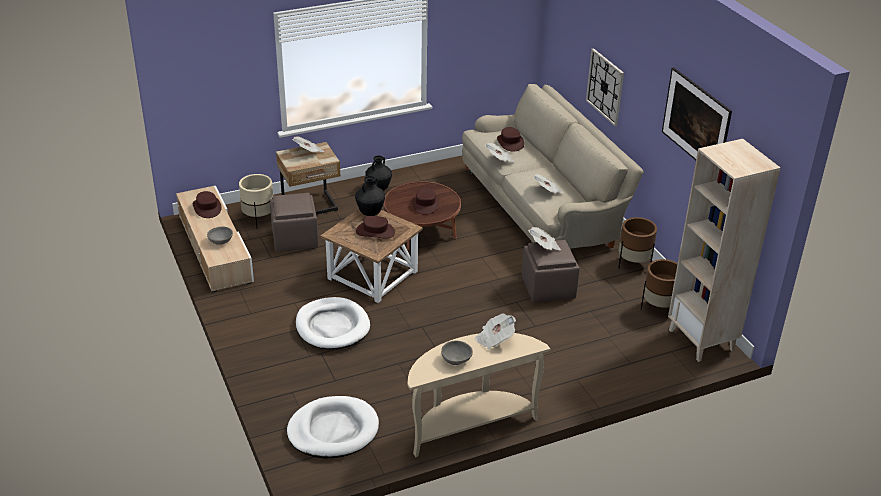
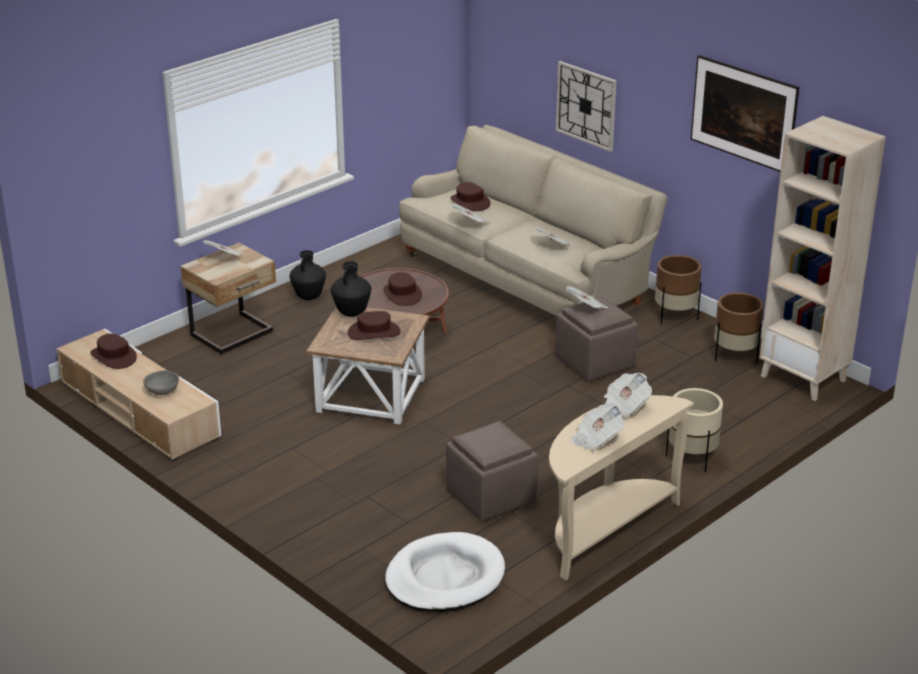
camera: 20 degrees left, 5 degrees down
beige planter [239,174,273,227] -> beige planter moved to [666,388,723,472]
brown ottoman [270,193,318,252] -> brown ottoman moved to [446,421,538,521]
white dog bed [296,297,370,350] -> none
grey bowl [441,341,473,365] -> newspaper [570,404,624,451]

